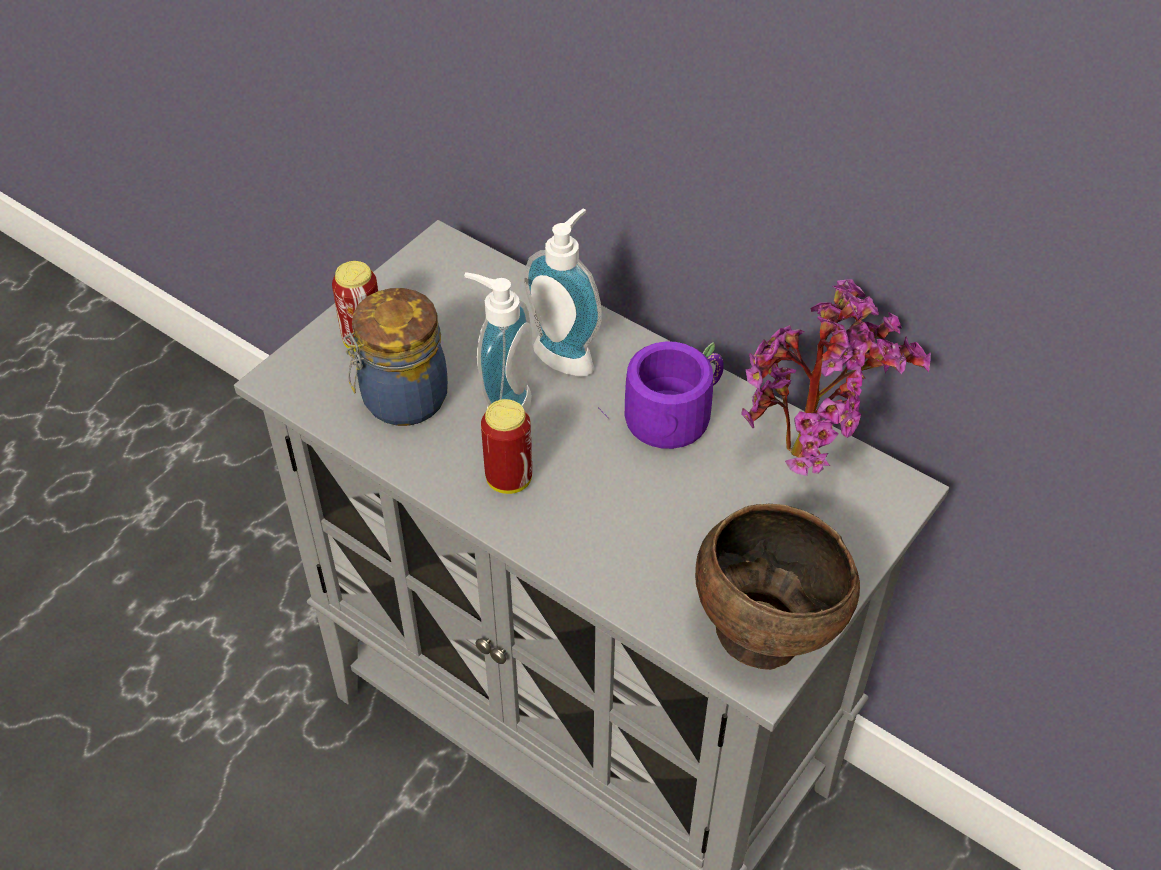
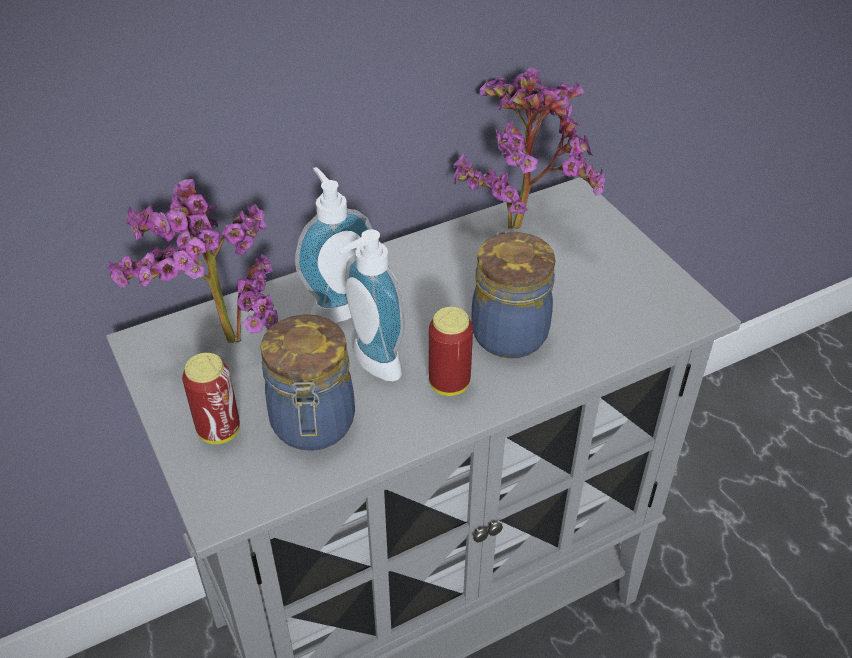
camera: 65 degrees left, 5 degrees down
purple mug [598,341,724,449] -> none
brown bowl [695,504,860,670] -> none
none -> potted plant [108,179,278,343]
none -> jar [471,231,556,358]

